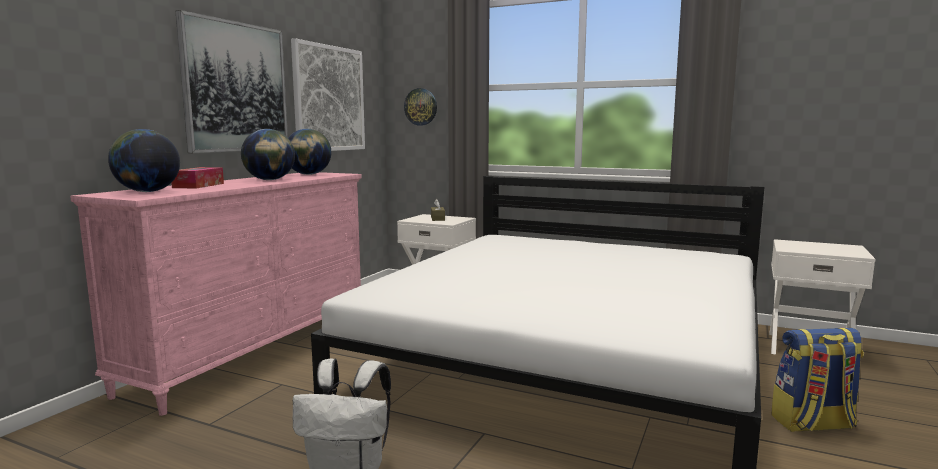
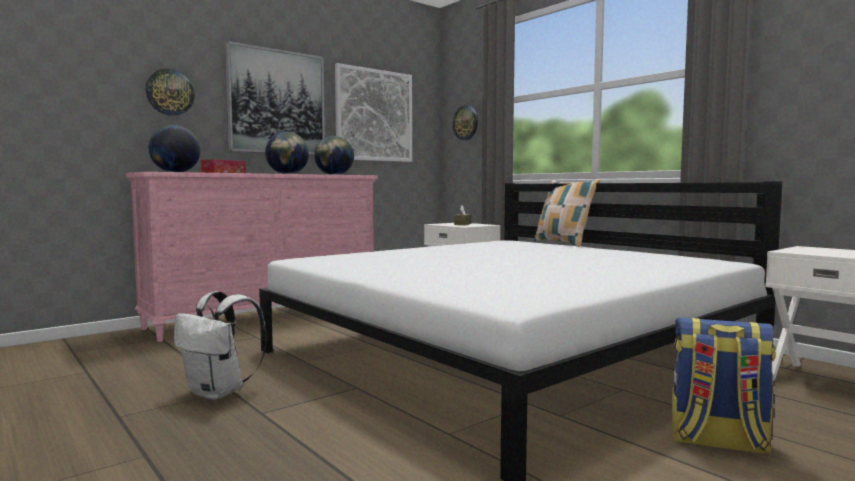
camera: 25 degrees right, 5 degrees down
none -> wall clock [146,69,195,116]
none -> pillow [533,180,600,247]

